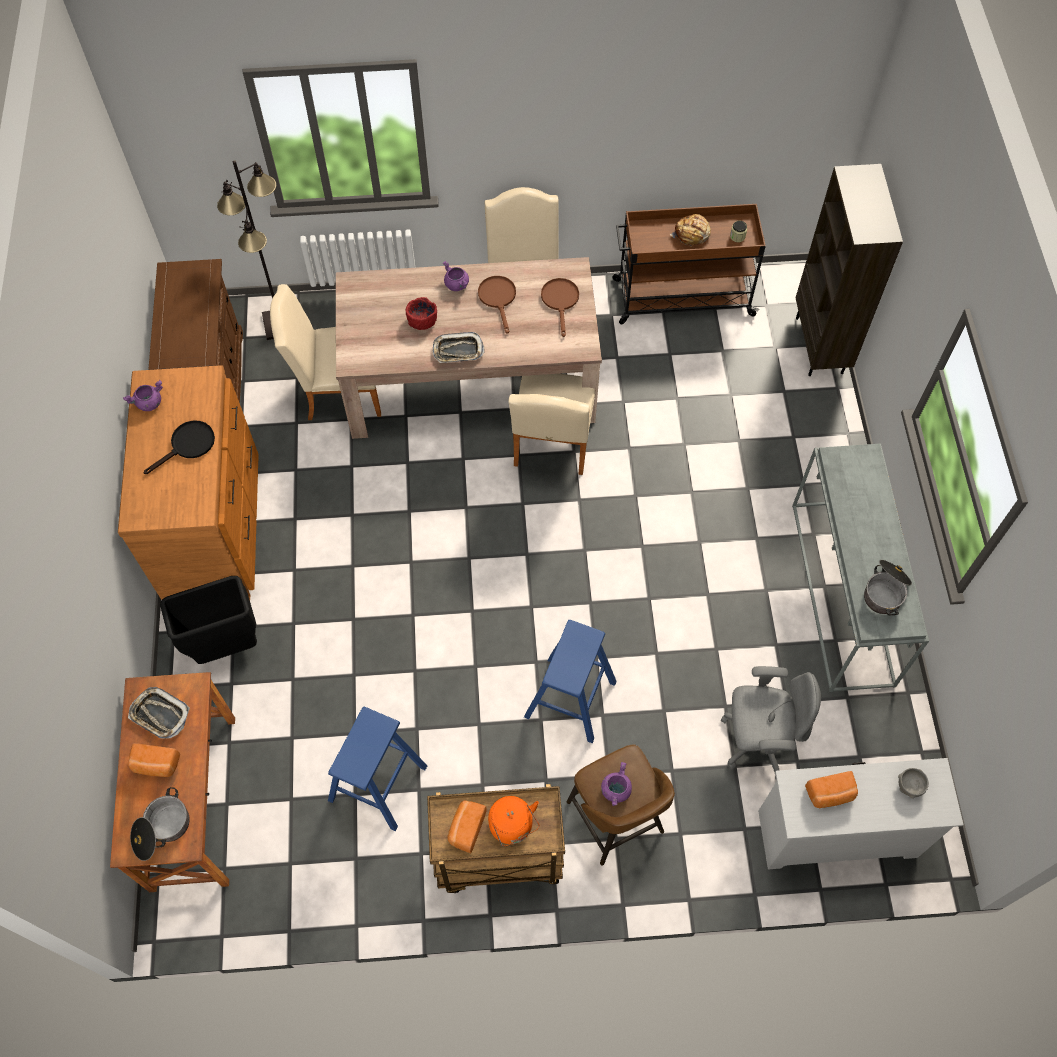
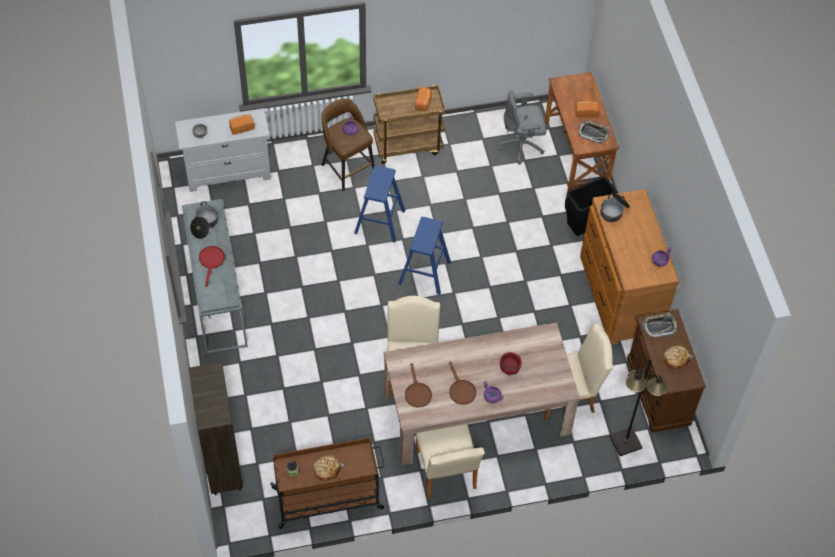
camera: 170 degrees right, 5 degrees down
cooking pot [130,787,190,861] -> cooking pot moved to [600,193,630,222]
black frying pan [144,421,215,474] -> none
blue stool [328,707,427,831] -> blue stool moved to [398,217,451,295]
tray [432,332,484,363] -> tray moved to [642,313,678,338]
orange kettle [488,796,539,846] -> none
grey office chair [721,666,821,779] -> grey office chair moved to [498,90,546,165]
none -> red frying pan [199,246,225,287]
none -> bread [664,346,693,370]

